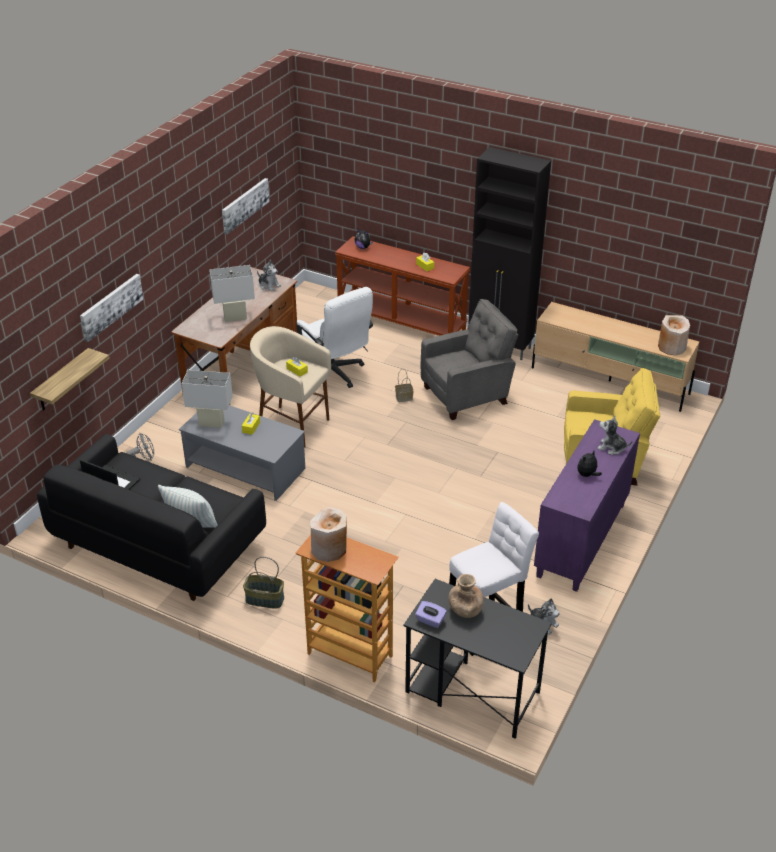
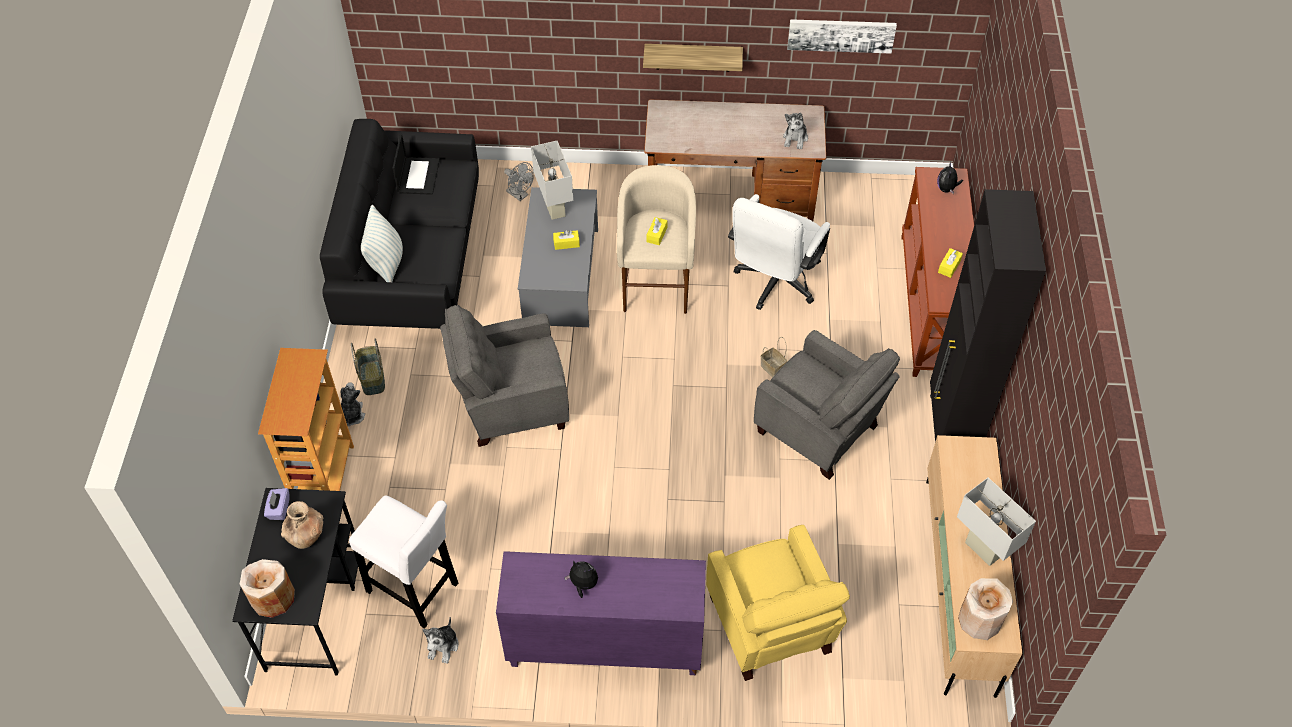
camera: 65 degrees right, 15 degrees up
shelf [30,348,110,411] -> shelf moved to [643,44,743,72]
picture [80,274,144,342] -> none
white table lamp [209,265,255,322] -> white table lamp moved to [957,477,1036,566]
beige vase [310,507,347,562] -> beige vase moved to [240,559,295,618]
plush toy [597,416,633,455] -> plush toy moved to [340,382,365,427]
none -> grey armchair [440,305,569,447]

